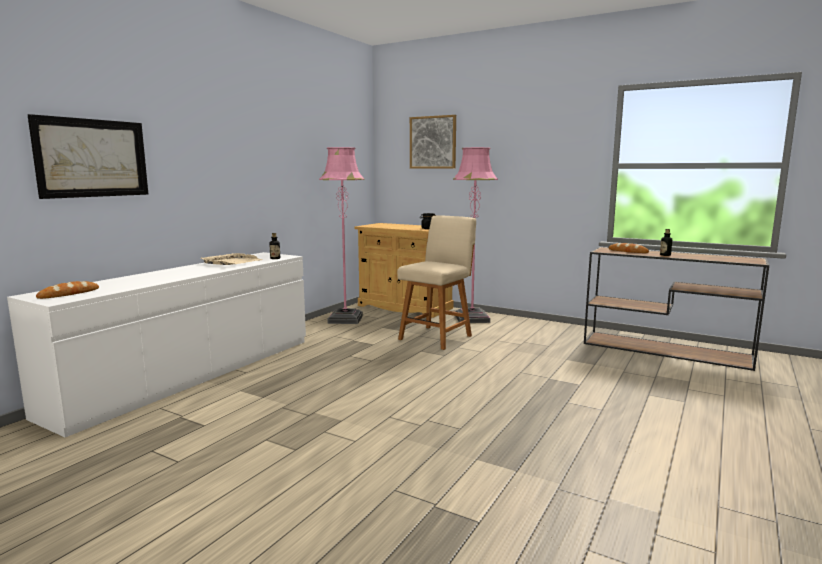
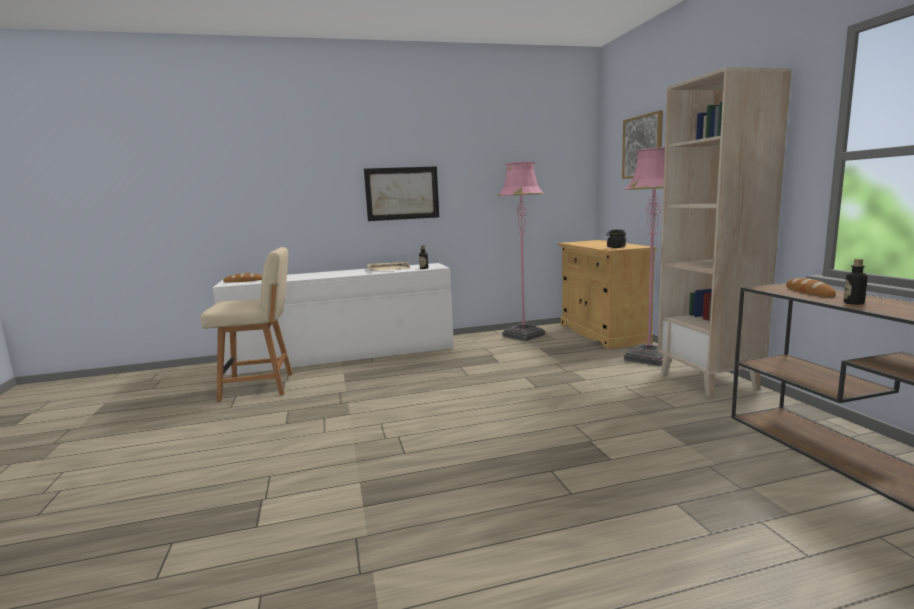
camera: 45 degrees right, 0 degrees up
picture [28,114,148,199] -> picture moved to [364,166,439,221]
beige chair [397,215,476,350] -> beige chair moved to [200,247,293,402]
none -> beige bookcase [658,67,792,397]

